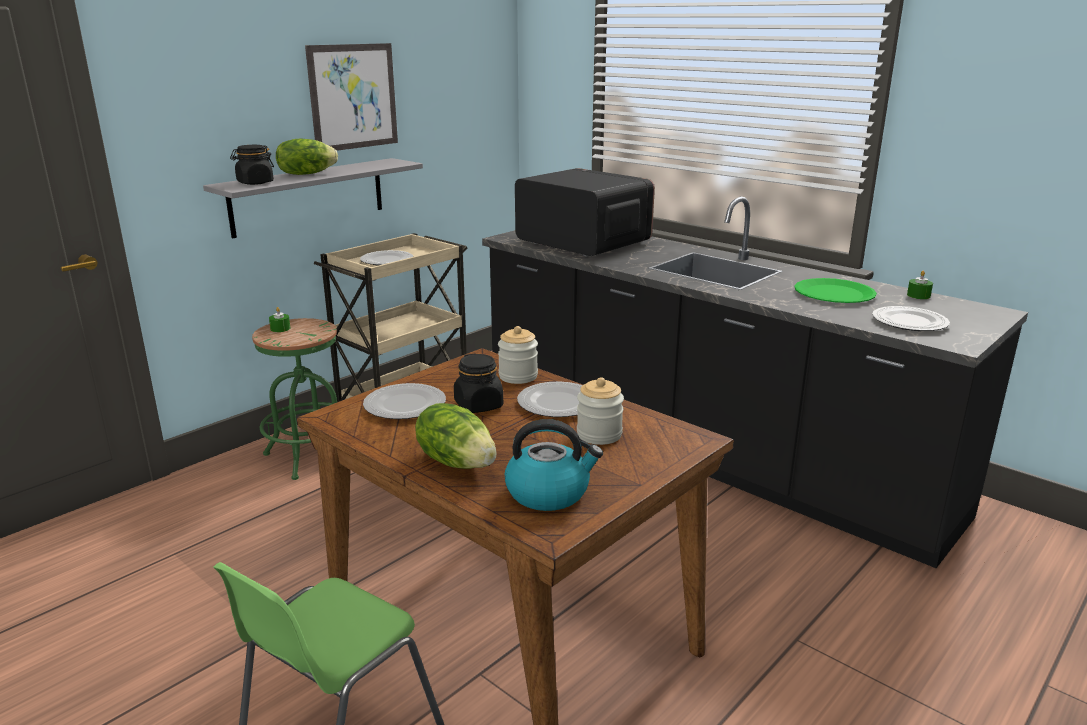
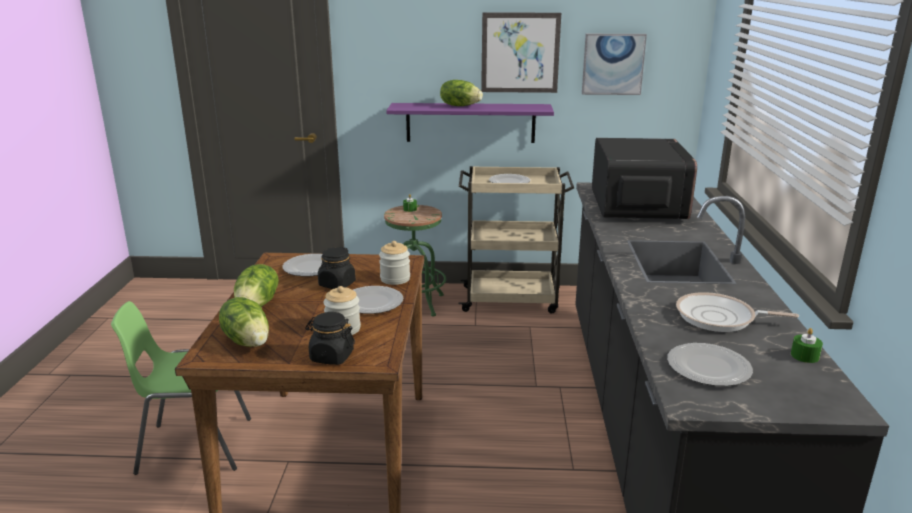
camera: 50 degrees right, 0 degrees up
grey shelf [203,158,423,238] -> purple shelf [386,103,554,143]
black jar [230,145,274,185] -> black jar moved to [305,312,355,365]
kettle [505,419,603,511] -> lettuce [219,297,269,347]
green plate [794,278,877,303] -> frying pan [676,292,799,332]
none -> picture [582,34,647,95]

